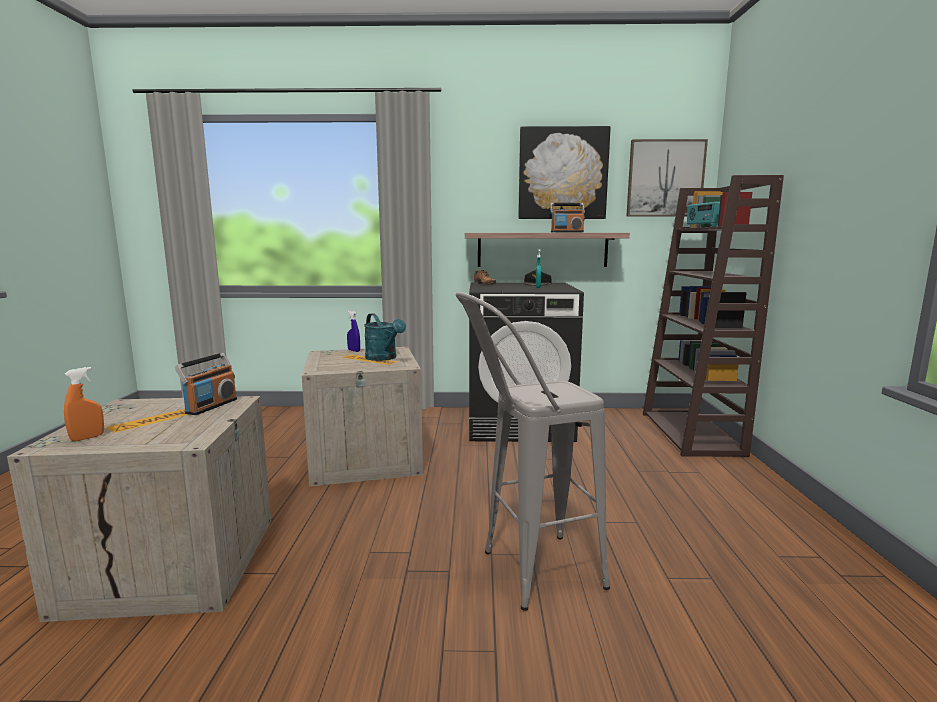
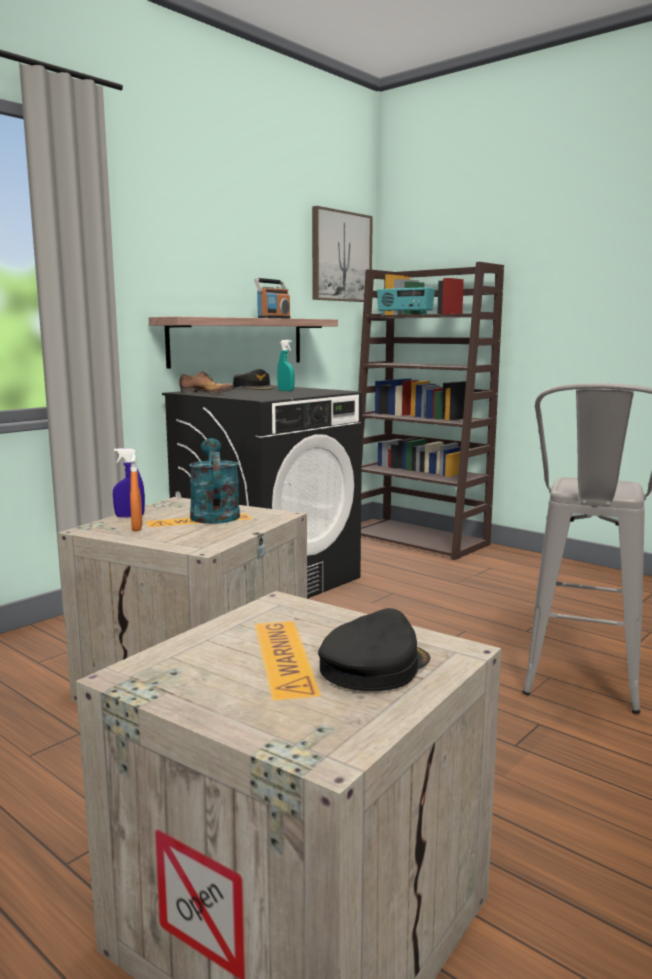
camera: 50 degrees left, 0 degrees up
orange spray bottle [64,367,104,442] -> orange spray bottle moved to [130,454,143,531]
radio [175,353,237,415] -> none
turquoise watering can [364,313,406,361] -> turquoise watering can turned 105 degrees counterclockwise [189,438,240,524]
picture [518,126,611,219] -> none
none -> black cap [318,608,430,691]

